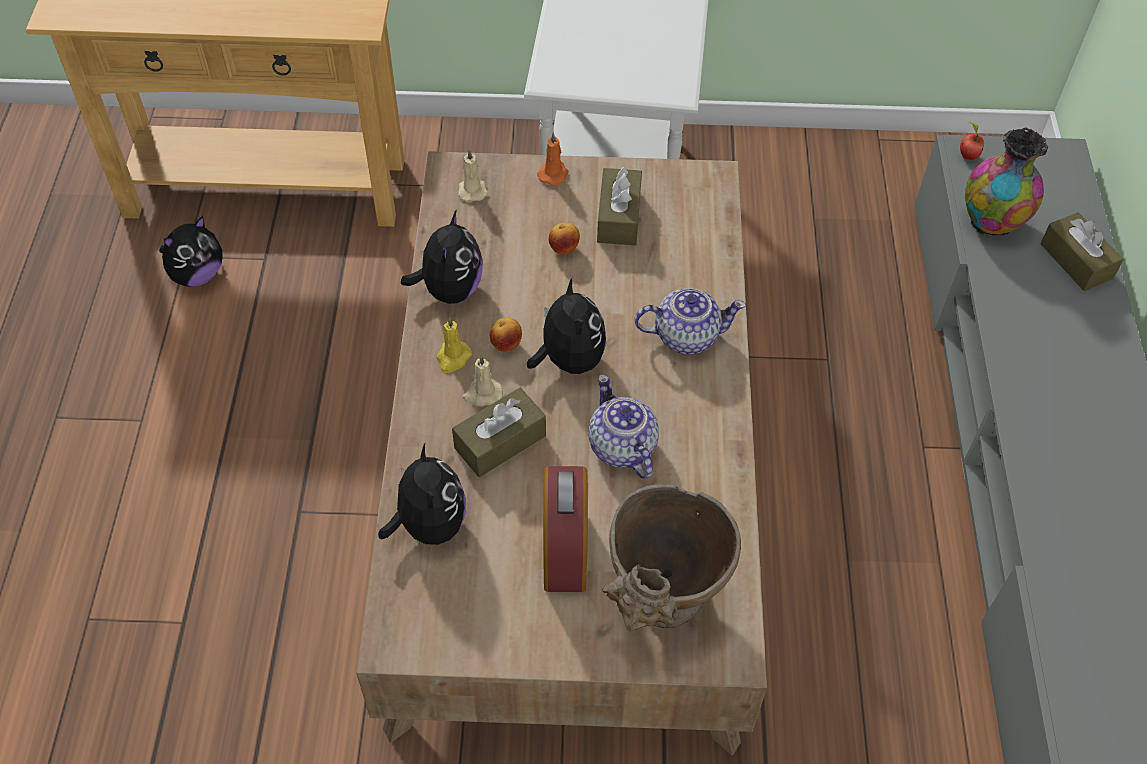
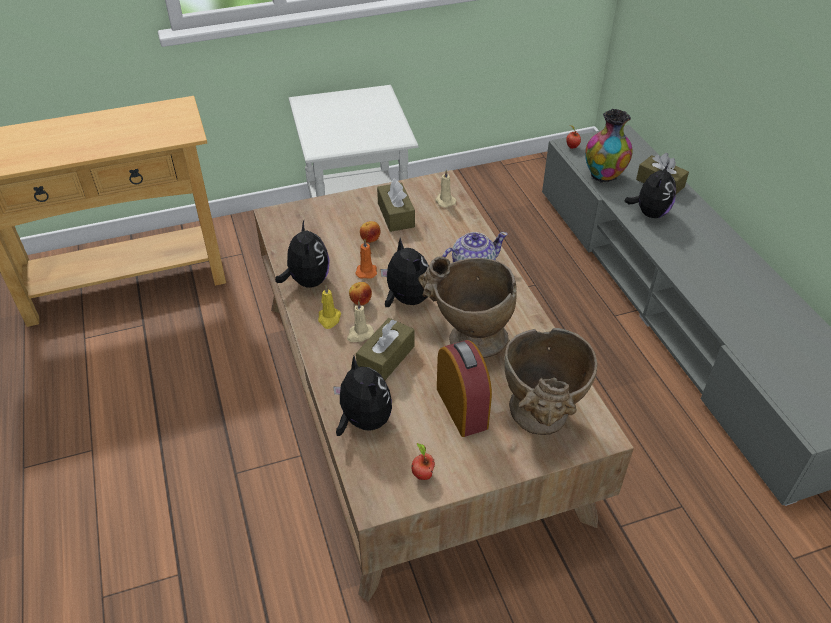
camera: 20 degrees left, 10 degrees down
plush toy [159,216,222,287] -> plush toy moved to [624,162,676,218]
beige candle [458,149,488,202] -> beige candle moved to [435,170,456,208]
orange candle [537,132,569,186] -> orange candle moved to [355,239,377,279]
teapot [588,374,659,479] -> beige vase [418,256,517,358]
none -> apple [411,443,435,480]

